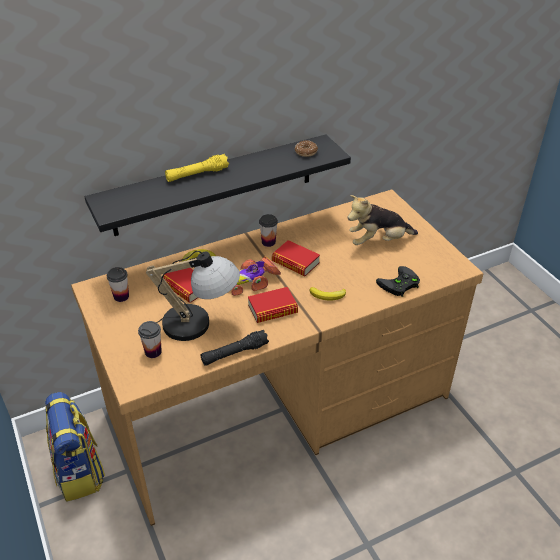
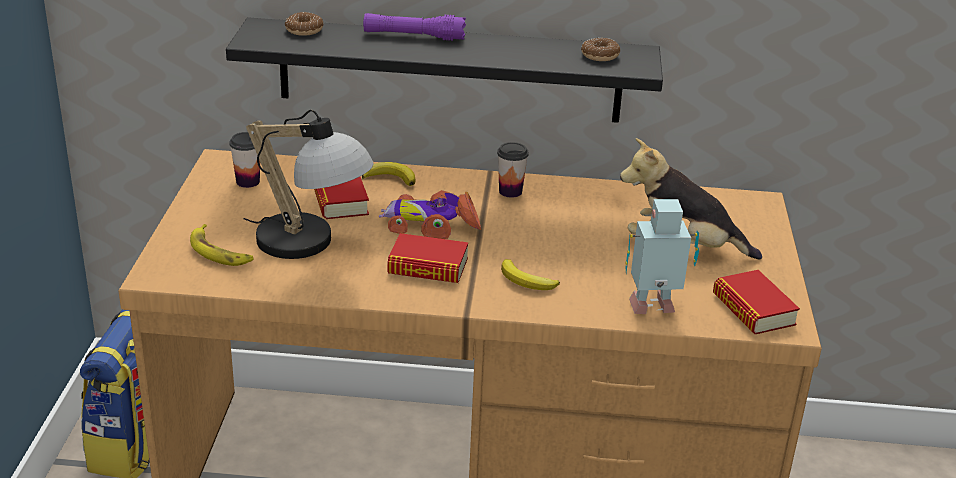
camera: 30 degrees right, 10 degrees down
cup [138,321,162,358] -> banana [190,224,254,266]
yellow flashlight [165,154,229,182] -> purple flashlight [363,13,466,41]
black flashlight [201,330,269,365] -> none
book [272,240,320,276] -> book moved to [713,270,800,334]
black game controller [376,266,420,297] -> toy robot [625,199,699,314]
none -> donut [285,12,324,36]

